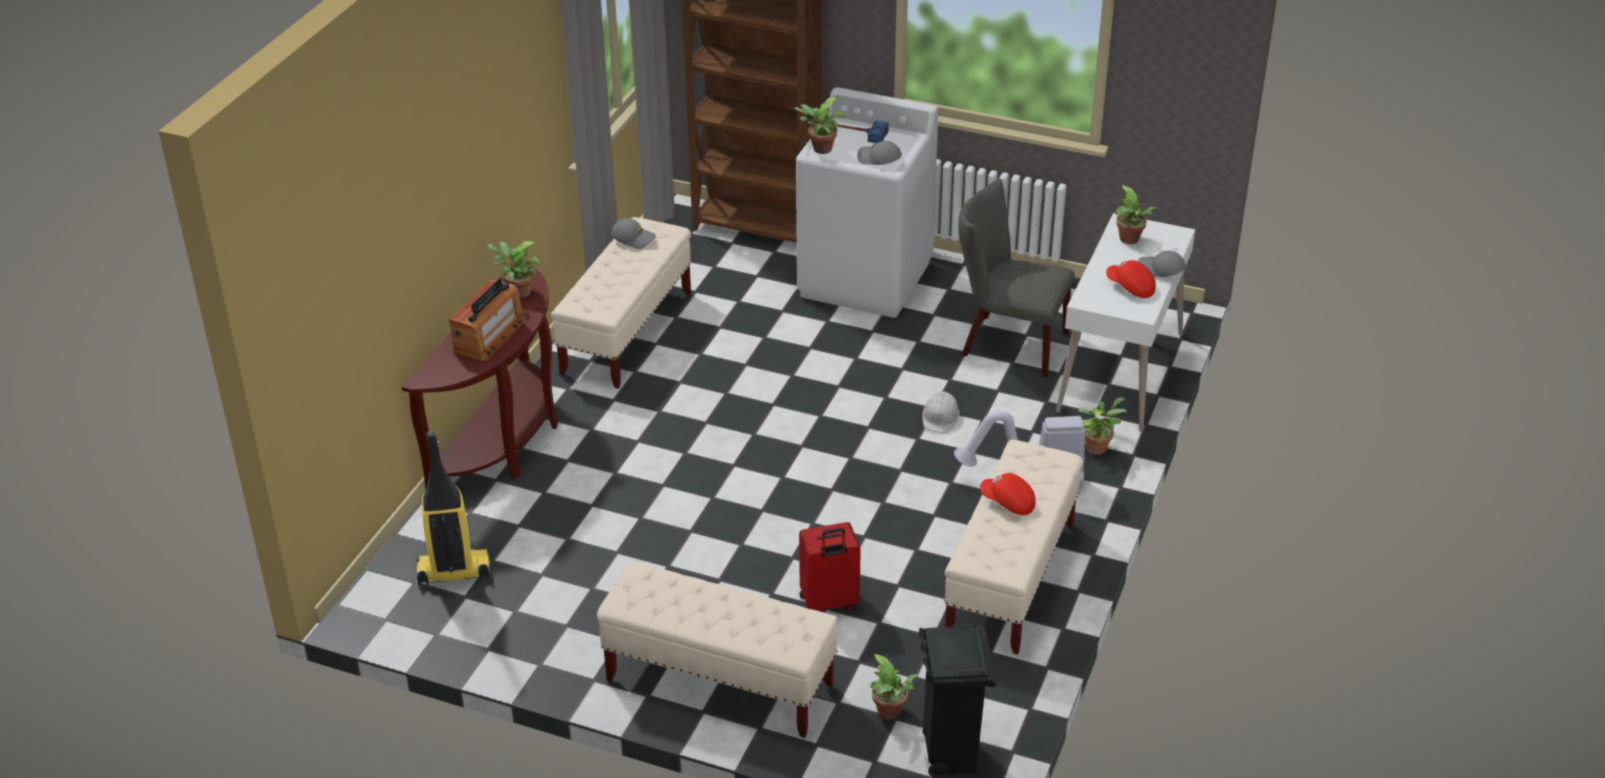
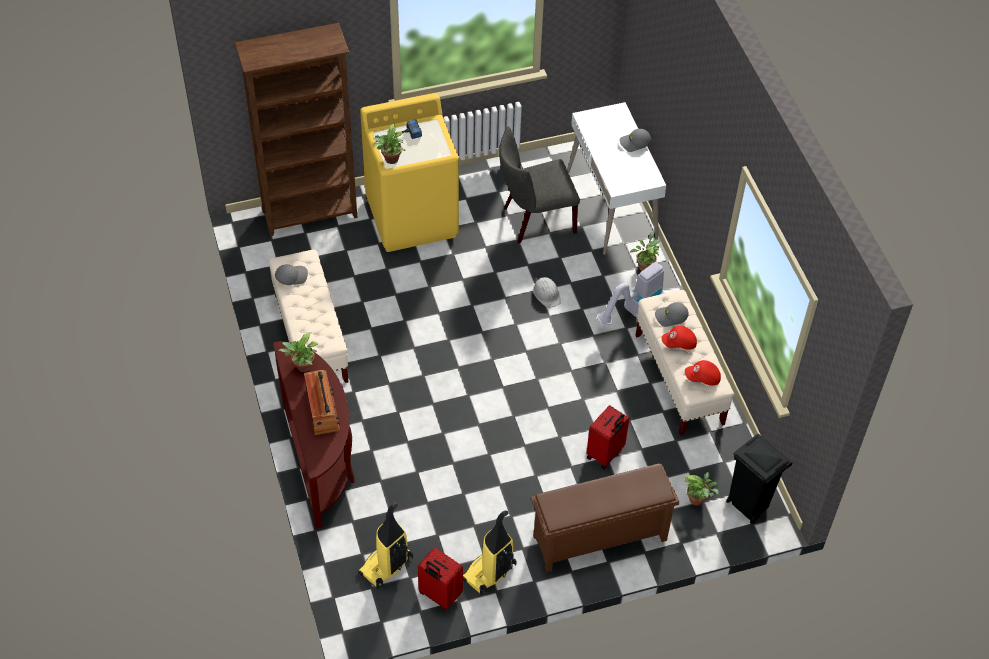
camera: 40 degrees left, 15 degrees up
beige bench [597,561,837,738] -> brown shoe rack [531,464,679,573]
white washing machine [796,87,938,318] -> yellow washing machine [360,93,459,252]
grey cap [857,141,902,165] -> grey cap moved to [655,302,689,327]
red cap [1106,260,1156,298] -> red cap moved to [685,360,721,386]
potted plant [1115,185,1157,244] -> none
none -> red suitcase [418,547,463,610]
none -> vacuum cleaner [463,510,516,595]

